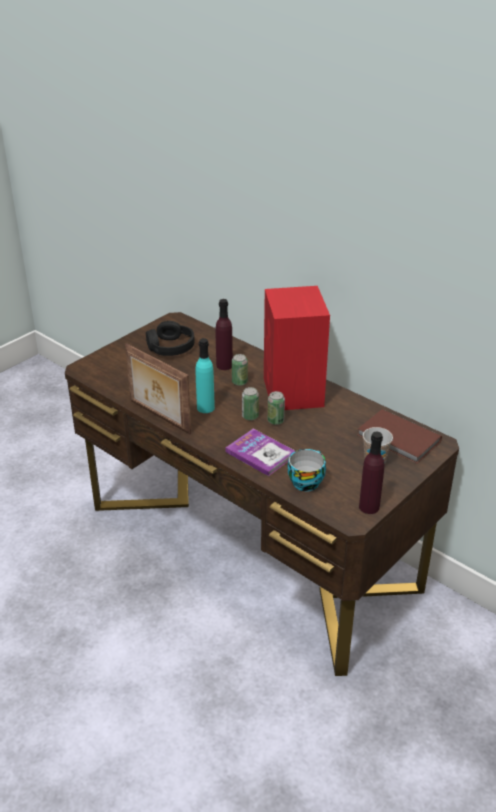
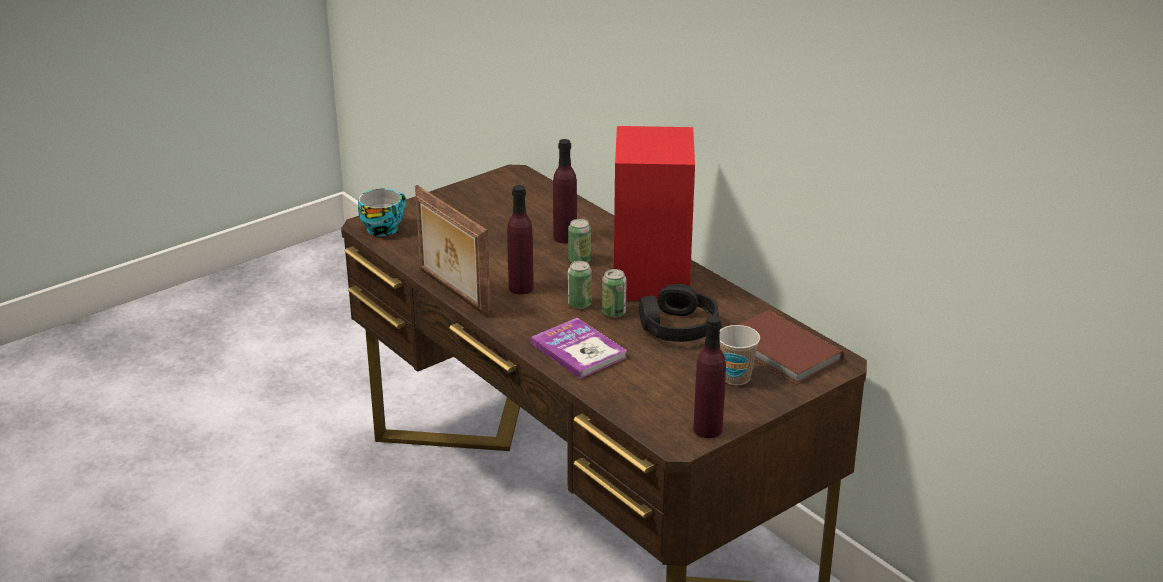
camera: 10 degrees right, 5 degrees down
black headphones [146,321,195,356] -> black headphones moved to [639,284,719,342]
turquoise bottle [196,338,215,413] -> purple bottle [507,185,534,294]
cup [288,449,326,492] -> cup moved to [358,189,407,236]

